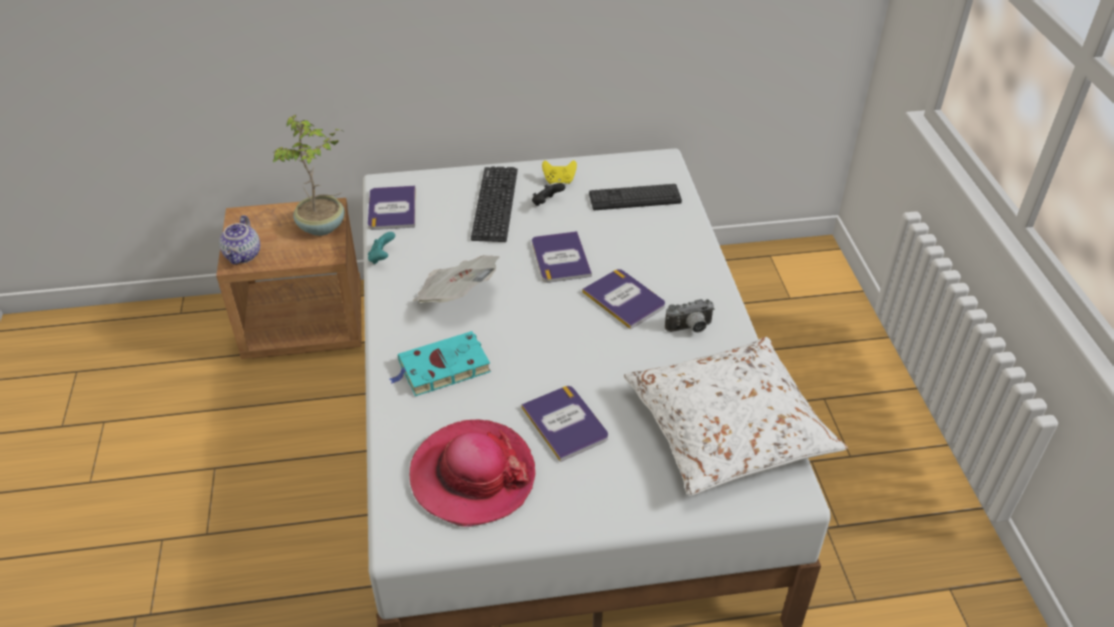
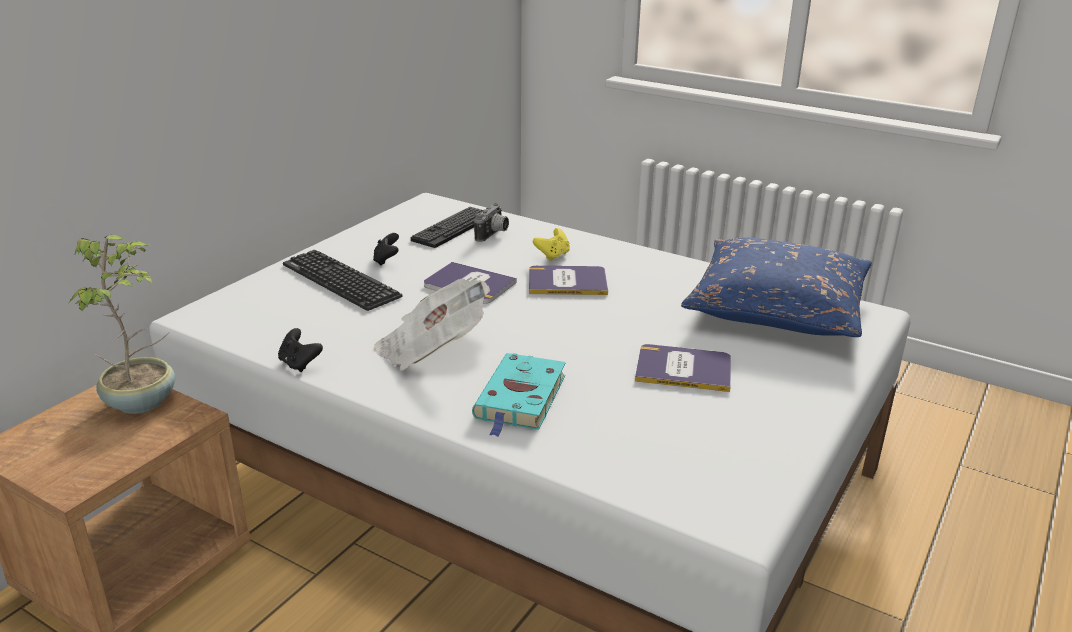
camera: 50 degrees left, 15 degrees down
teapot [219,215,260,265] -> none
book [368,185,415,230] -> none
turquoise game controller [368,232,395,264] -> black game controller [278,328,323,372]
hat [410,419,535,527] -> none
yellow game controller [542,160,577,184] -> yellow game controller moved to [533,228,570,261]
white pillow [624,337,848,496] -> blue pillow [681,238,872,337]
camera [665,299,715,333] -> camera moved to [474,203,509,242]

